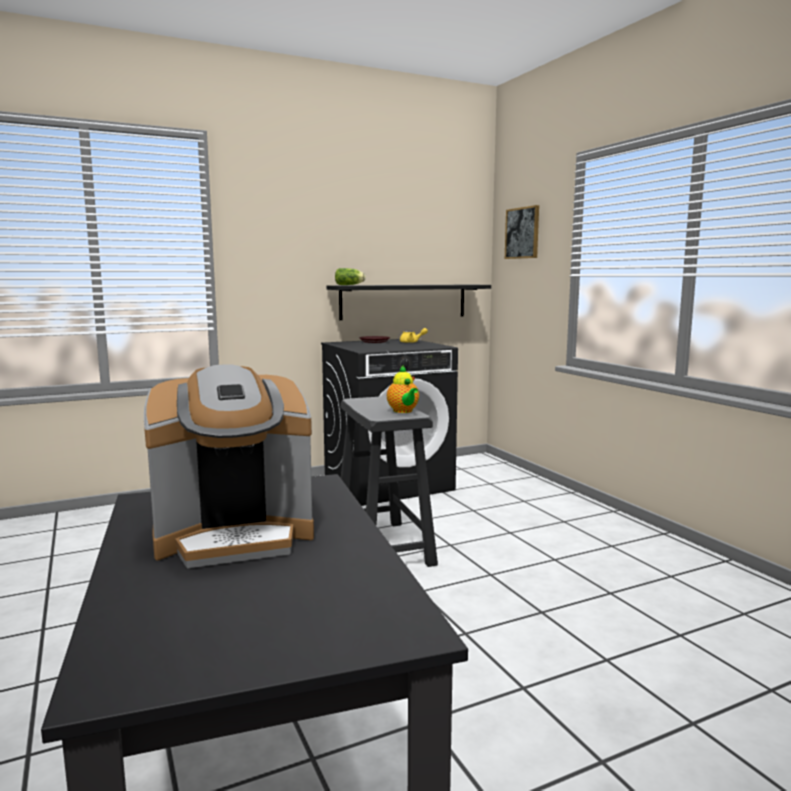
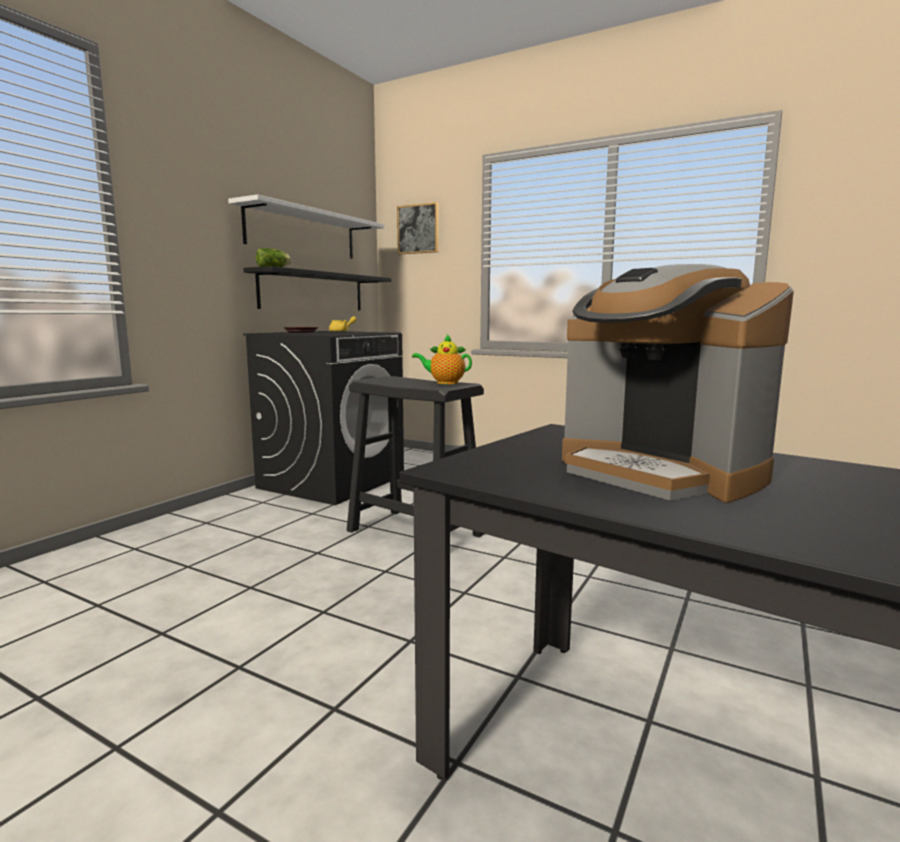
camera: 35 degrees left, 0 degrees up
coffee machine [144,364,314,568] -> coffee machine turned 105 degrees clockwise [562,264,794,503]
teapot [387,365,419,413] -> teapot turned 150 degrees clockwise [412,334,472,384]
none -> white shelf [228,194,384,259]

